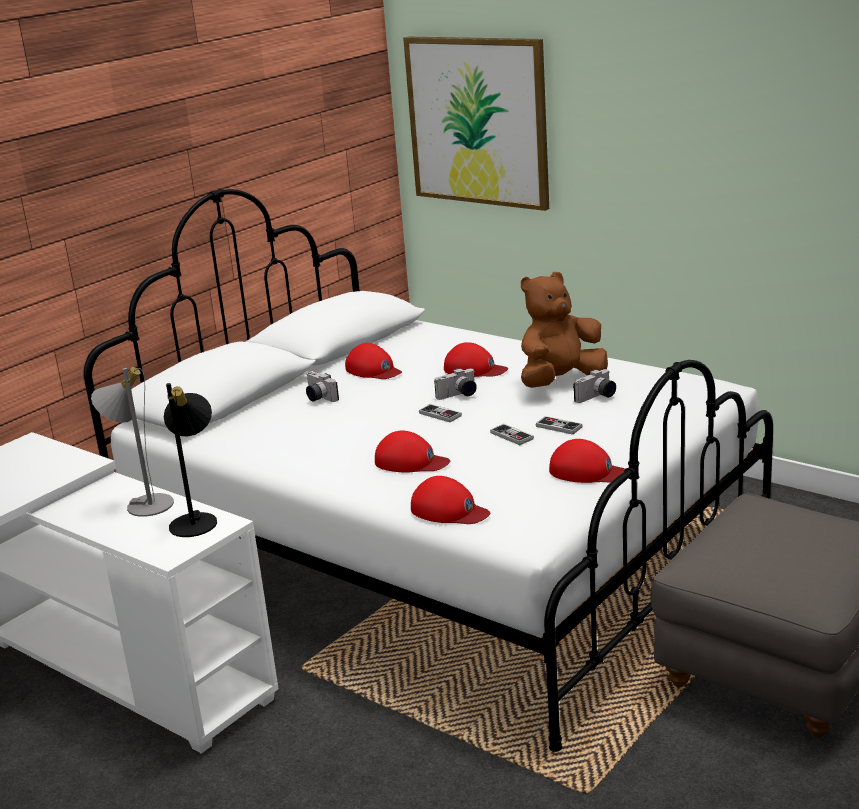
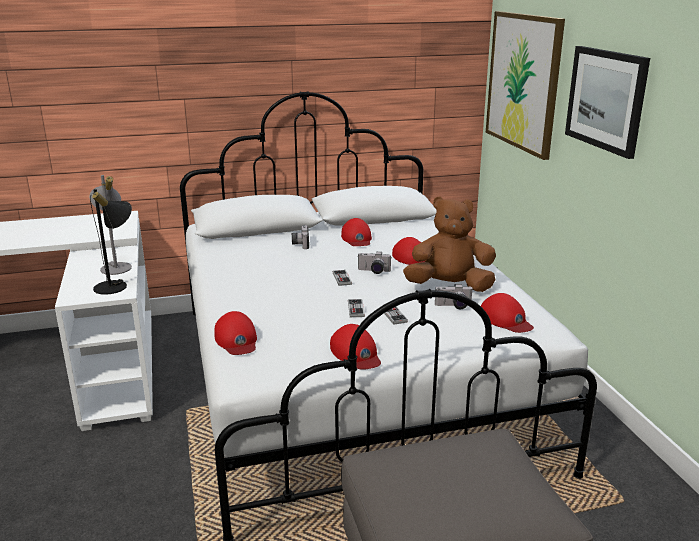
camera: 35 degrees right, 0 degrees up
red cap [375,431,450,472] -> red cap moved to [481,293,534,333]
none -> picture [565,46,650,159]

